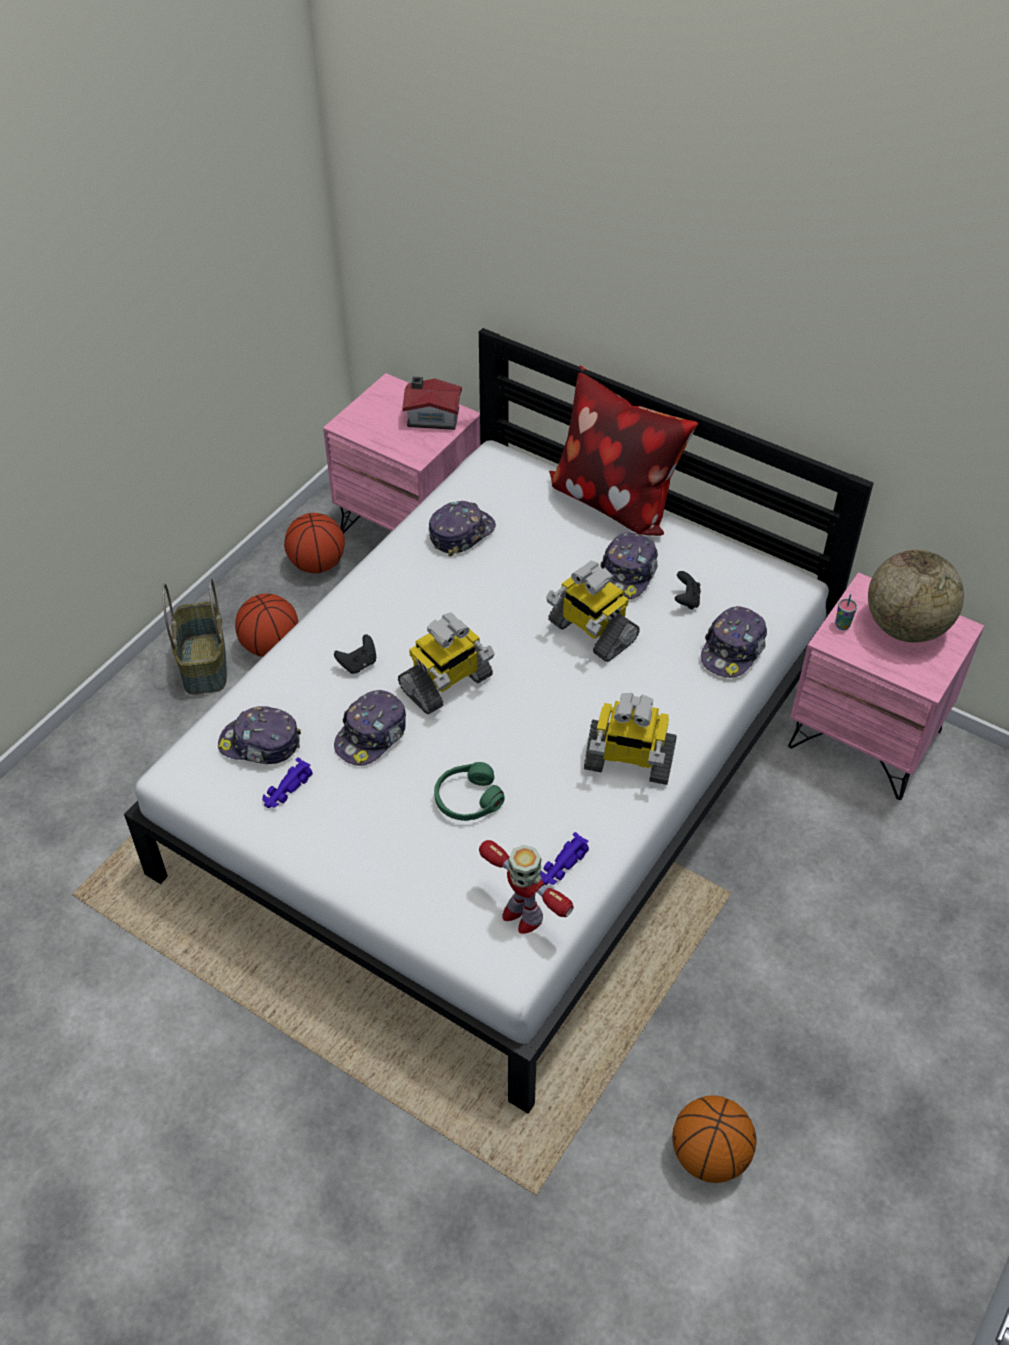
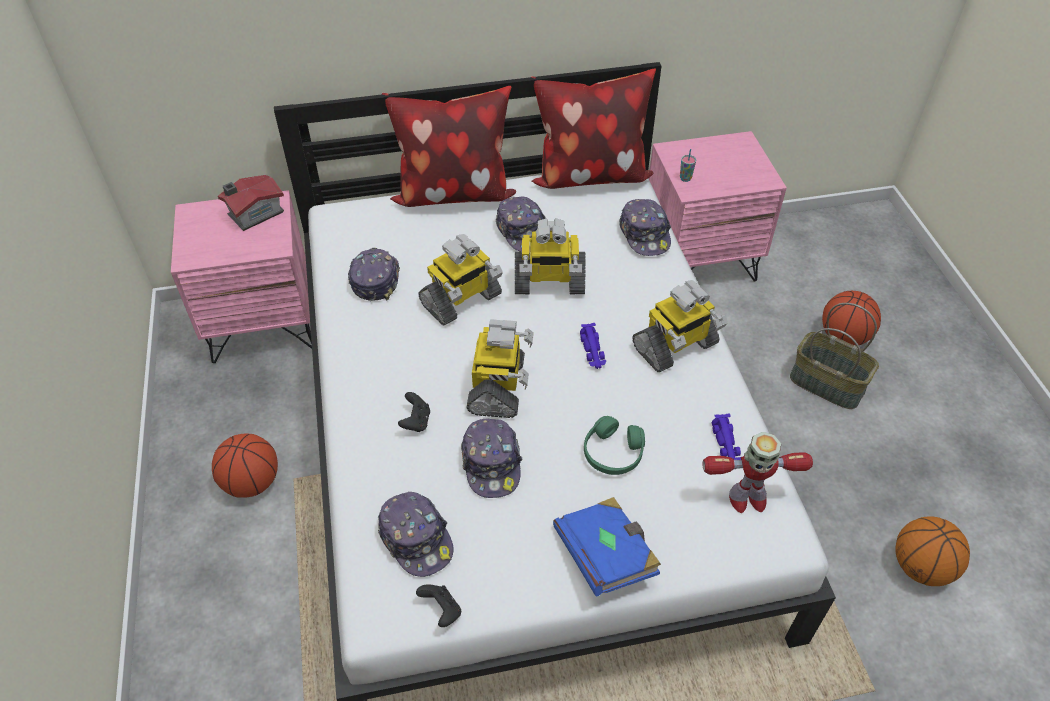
camera: 45 degrees left, 0 degrees up
basket [162,578,227,695] -> basket moved to [790,303,879,409]
cap [218,706,301,764] -> cap turned 90 degrees counterclockwise [378,492,453,577]
purple toy car [262,757,313,808] -> purple toy car moved to [580,323,606,369]
basketball [284,513,345,573] -> basketball moved to [822,291,881,346]
black game controller [675,571,701,610] -> black game controller moved to [416,585,461,627]
globe [868,550,964,643] -> none
none -> toy robot [418,234,503,326]
none -> pillow [531,68,656,189]
none -> blue book [553,497,661,596]

